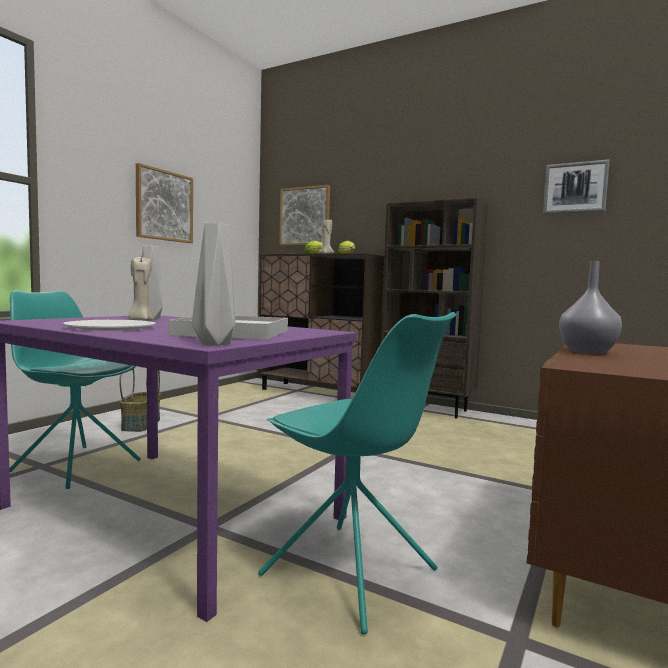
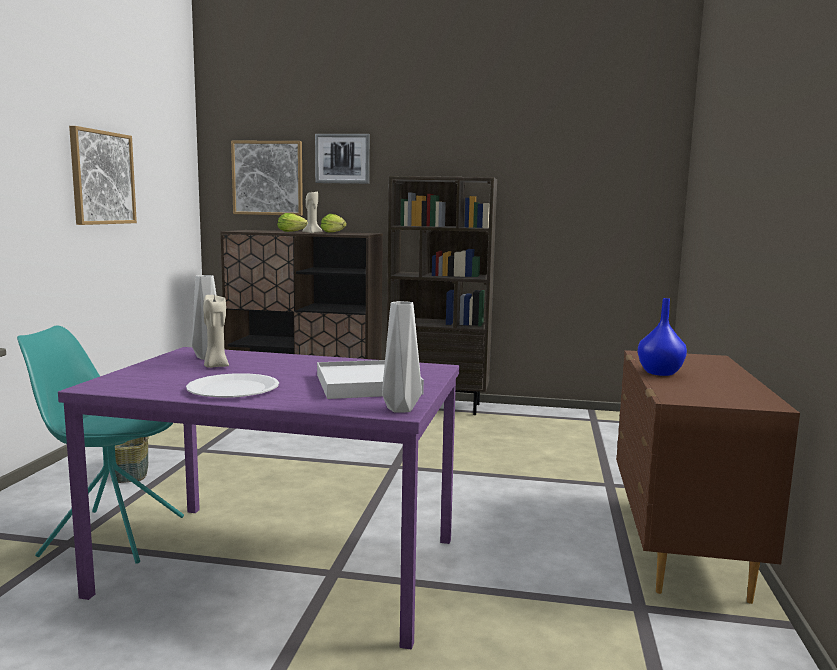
camera: 20 degrees left, 5 degrees up
turquoise chair [258,312,456,634] -> none
picture [543,159,610,214] -> picture moved to [315,134,370,184]
grey vase [559,261,622,354] -> blue vase [638,298,687,376]

